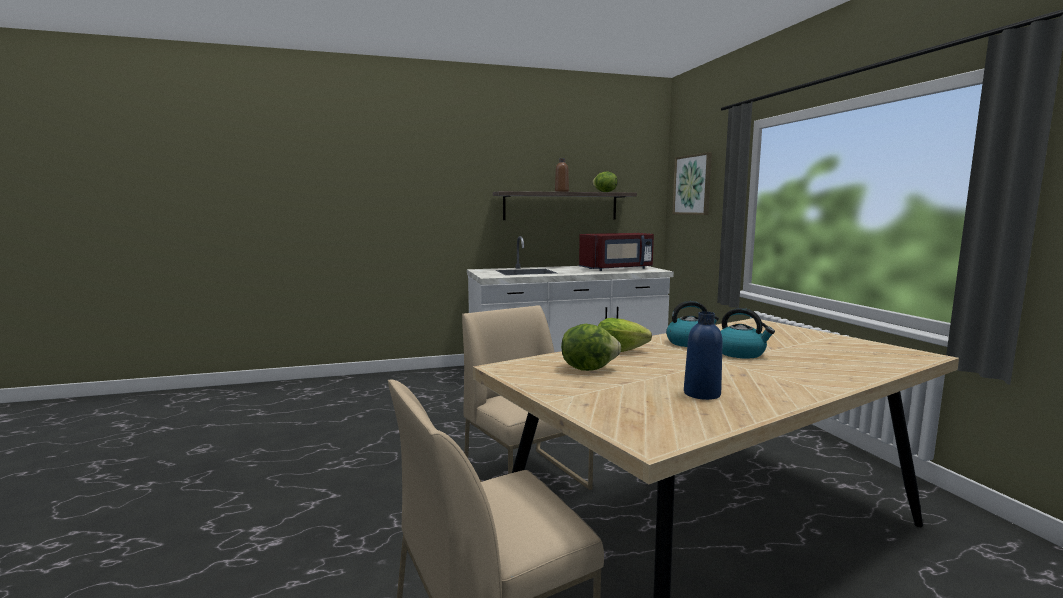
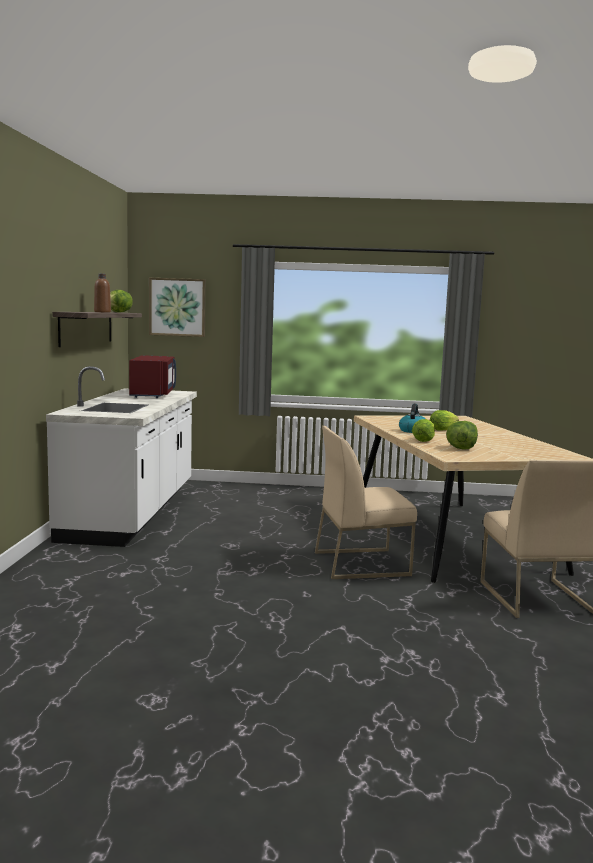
camera: 70 degrees left, 0 degrees up
blue bottle [684,311,722,400] -> none
kettle [721,308,775,359] -> lettuce [430,410,459,430]

